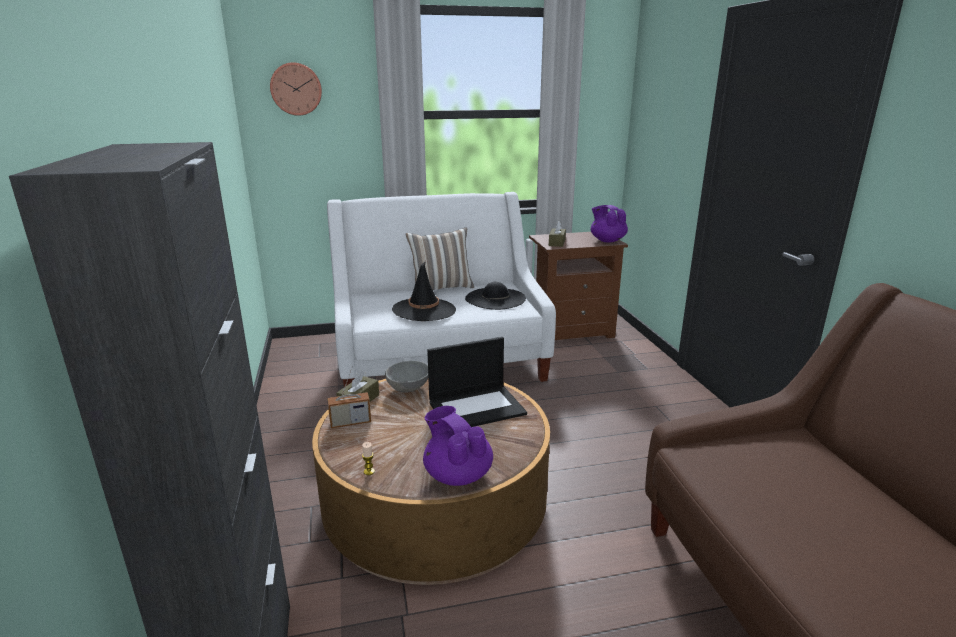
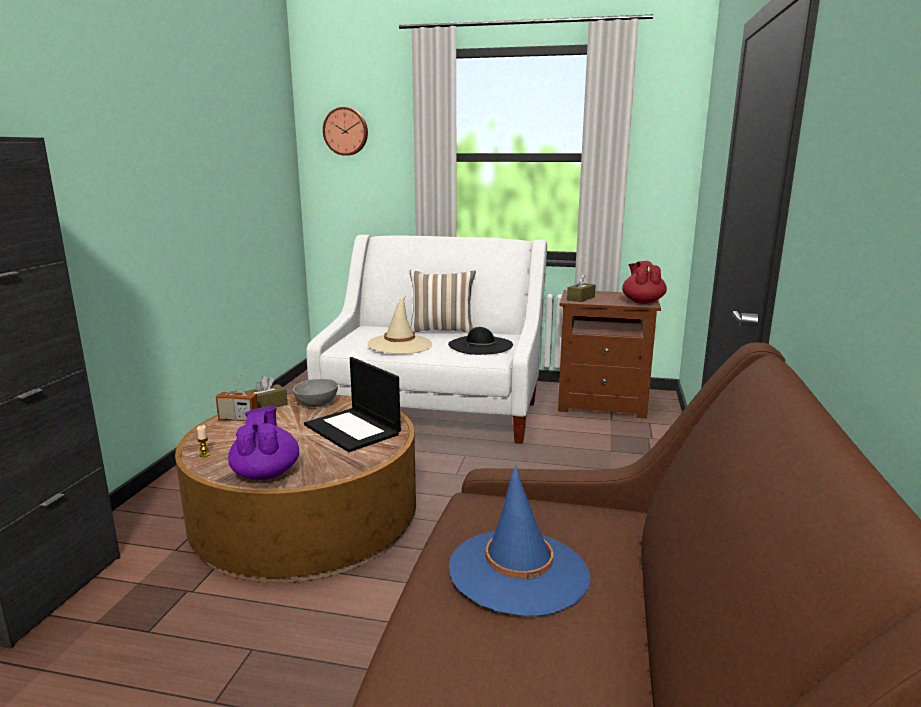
camera: 25 degrees right, 5 degrees down
black hat [392,261,456,321] -> beige hat [367,295,432,354]
laptop [427,337,527,427] -> laptop turned 45 degrees clockwise [304,357,401,452]
purple teapot [590,205,628,243] -> red teapot [622,261,667,304]
none -> blue hat [449,466,590,616]

